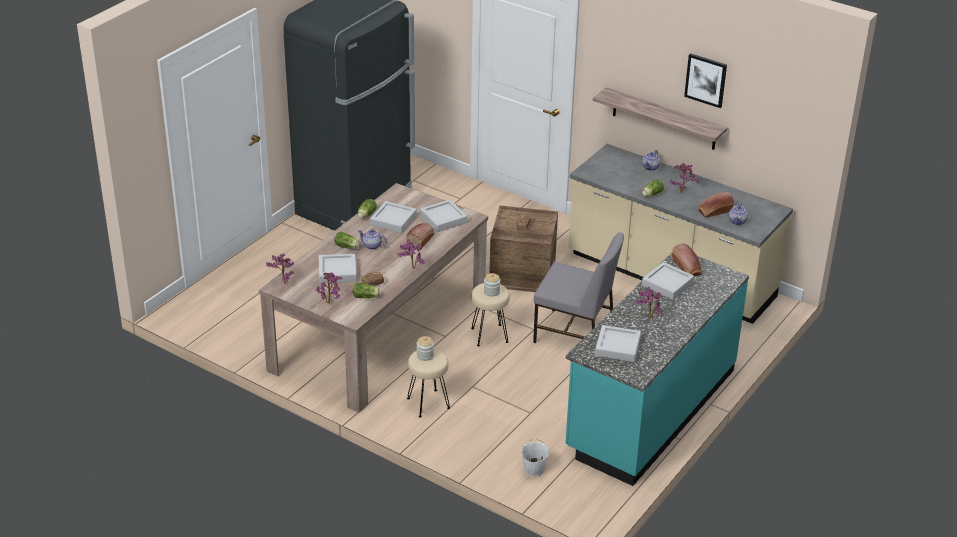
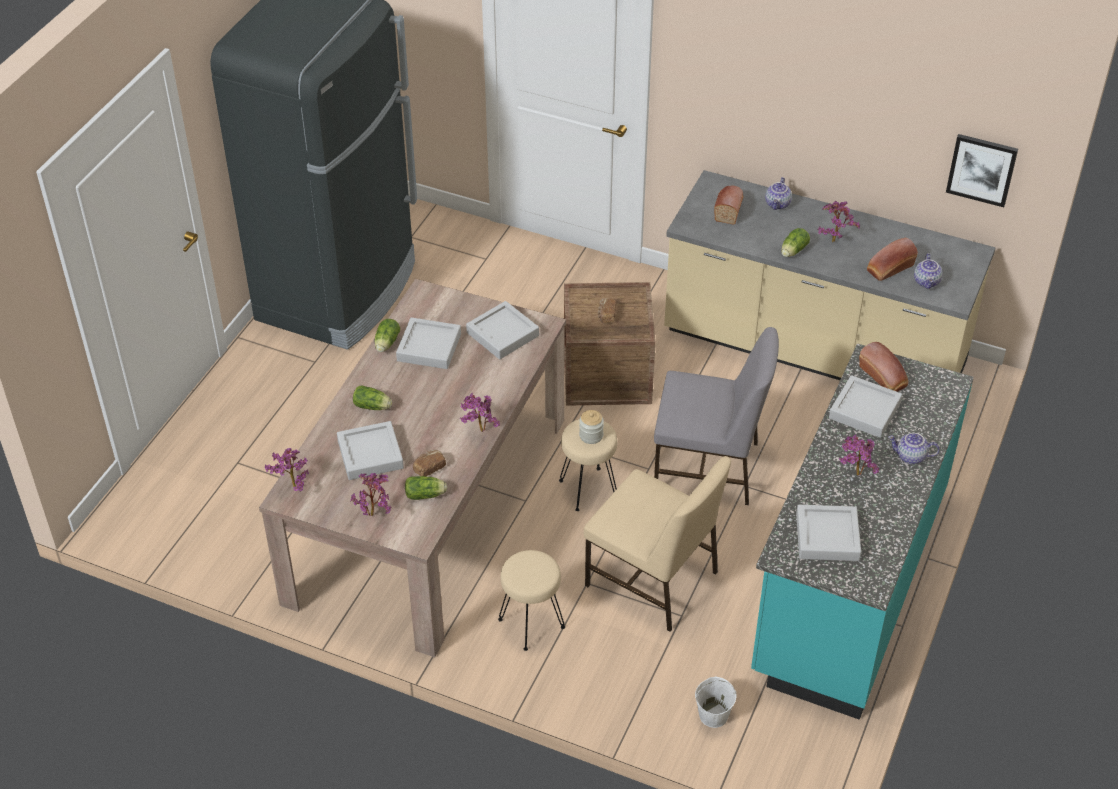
camera: 10 degrees left, 10 degrees up
teapot [358,230,387,250] -> teapot moved to [888,433,940,464]
bread [406,223,434,250] -> bread moved to [714,186,744,225]
jar [417,336,434,361] -> none
shelf [593,88,727,150] -> none
picture [684,53,727,108] -> picture moved to [946,134,1018,207]
none -> beige chair [584,456,731,632]

